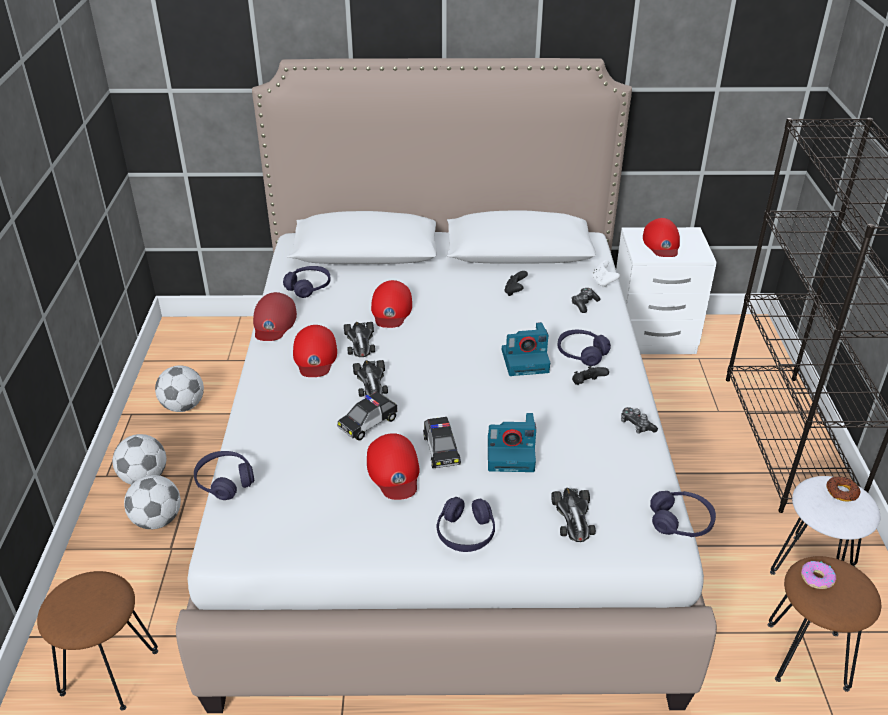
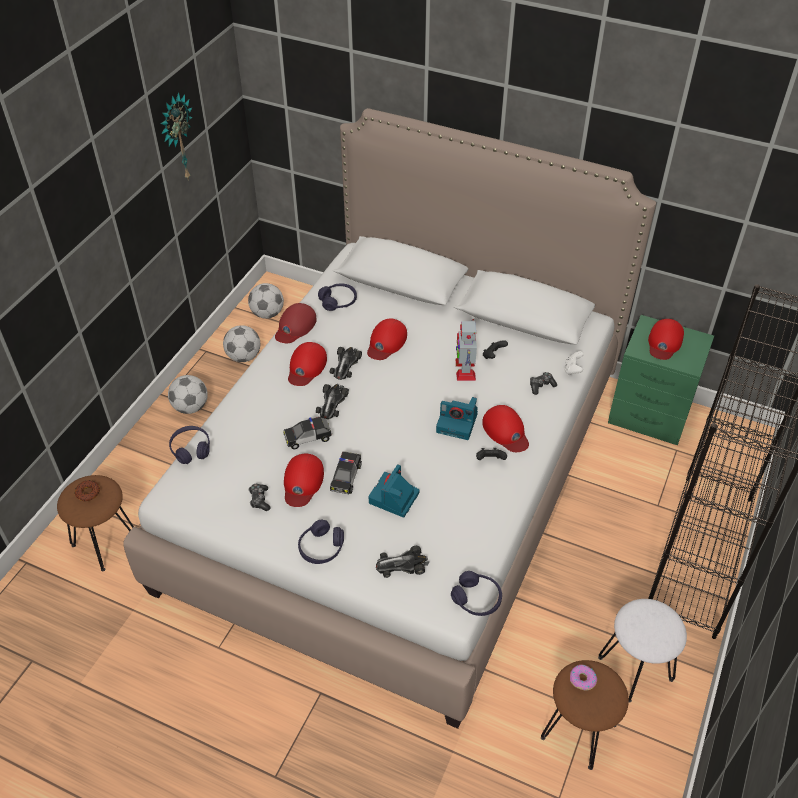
camera: 25 degrees right, 10 degrees up
football [124,475,181,529] -> football moved to [248,283,284,319]
camera [488,413,536,472] -> camera turned 90 degrees clockwise [368,464,419,518]
toy car [551,487,596,542] -> toy car turned 60 degrees clockwise [376,546,429,578]
purple headphones [558,330,611,366] -> red cap [482,405,529,452]
white nightstand [616,227,717,354] -> green nightstand [608,315,714,445]
game controller [621,407,658,434] -> game controller moved to [248,484,270,511]
donut [826,476,860,501] -> donut moved to [75,480,100,501]
none -> wall clock [161,92,193,181]
none -> toy robot [456,319,477,381]

